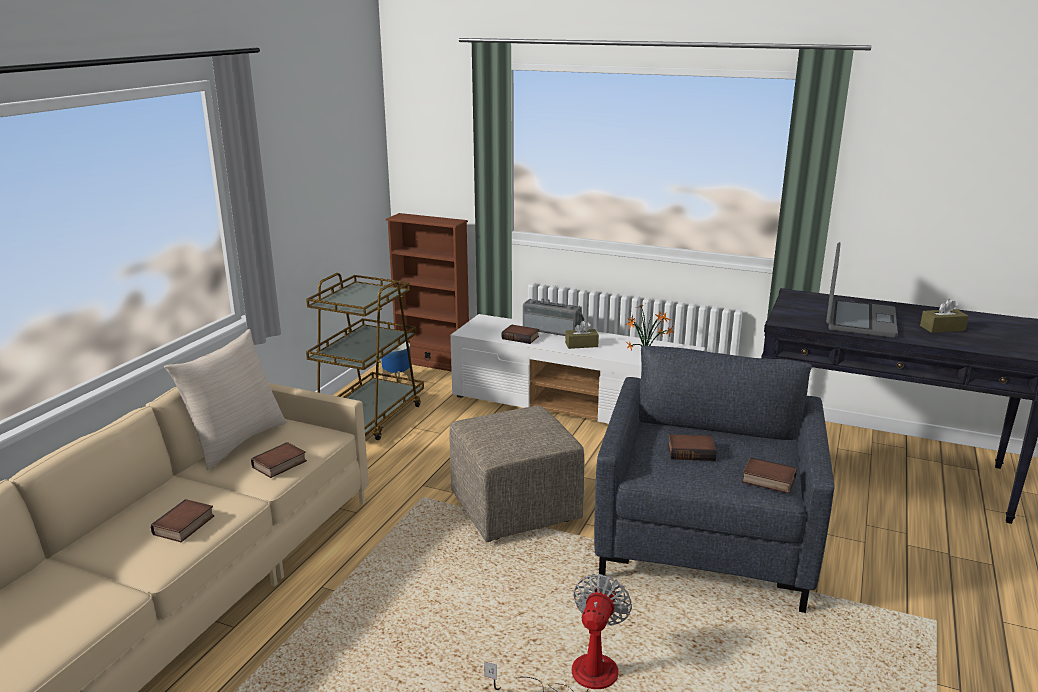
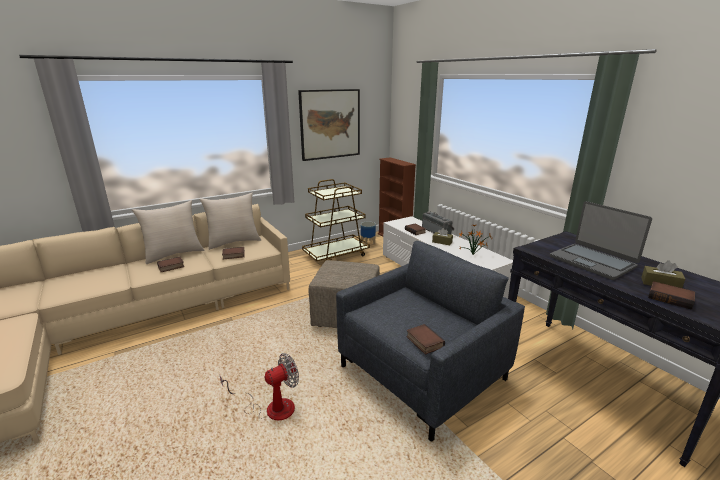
camera: 35 degrees right, 0 degrees up
book [668,434,717,461] -> book moved to [648,281,695,310]
laptop [826,242,898,338] -> laptop turned 90 degrees clockwise [550,201,652,280]
none -> beige pillow [132,200,205,264]
none -> picture [298,89,360,161]

